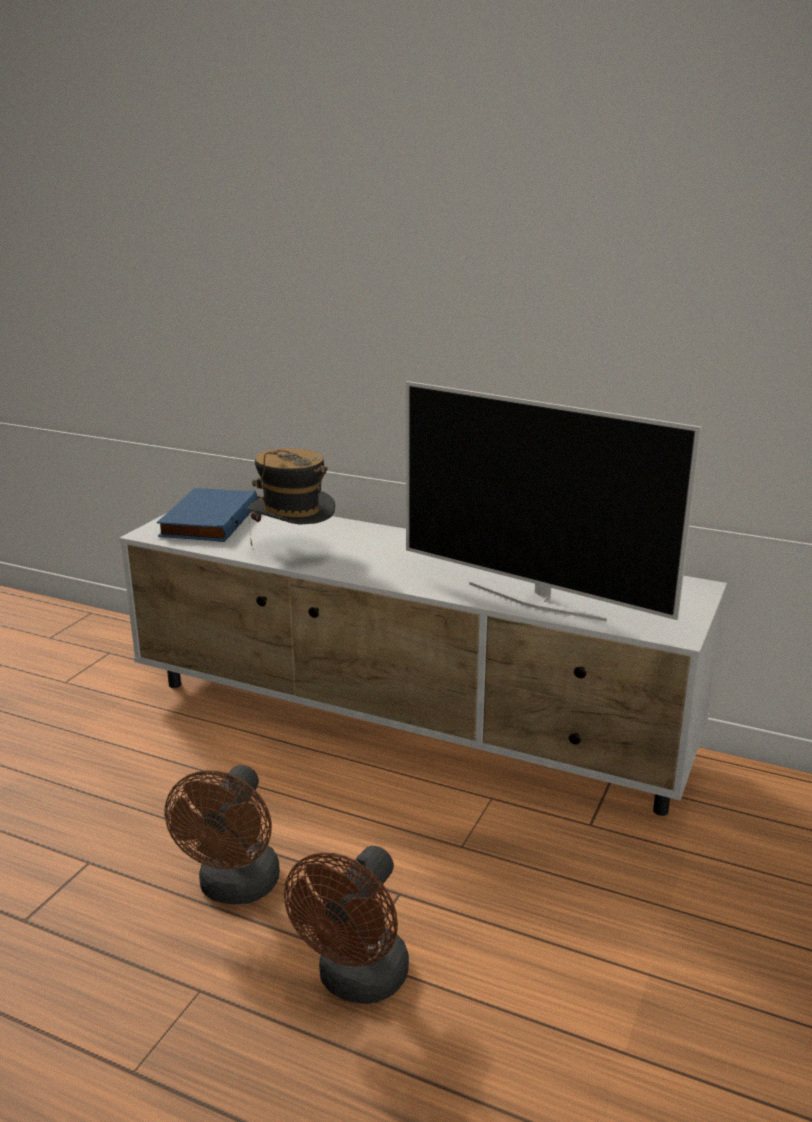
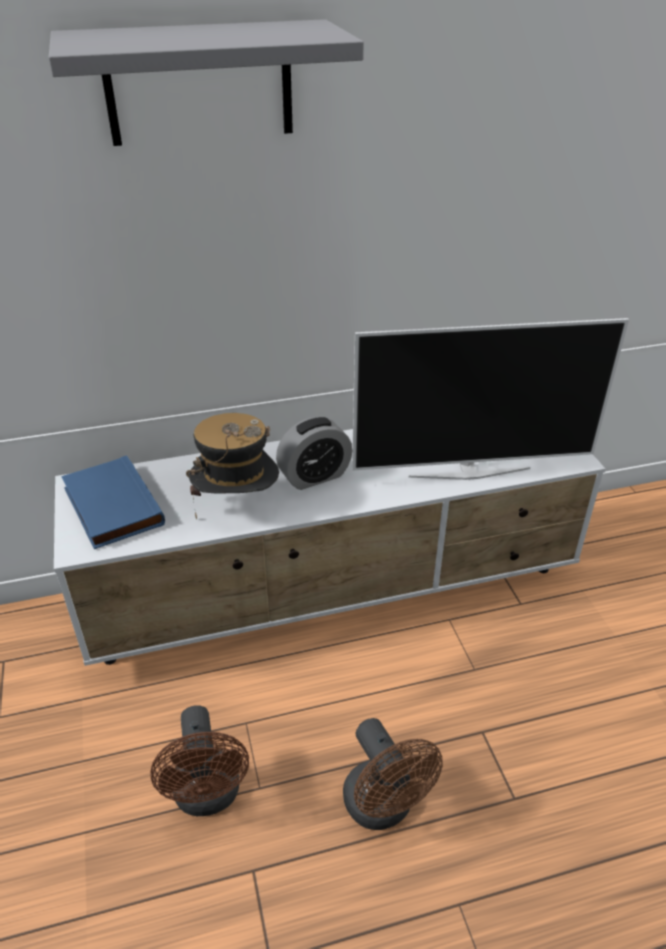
camera: 40 degrees left, 15 degrees up
brown fan [284,846,409,1004] -> brown fan moved to [150,705,249,816]
none -> grey shelf [49,19,364,146]
none -> alarm clock [276,416,352,490]

